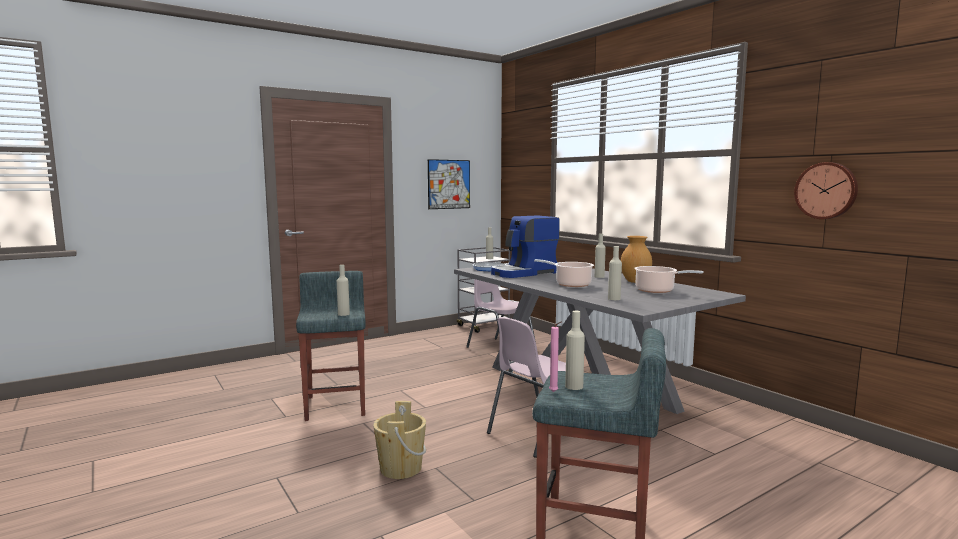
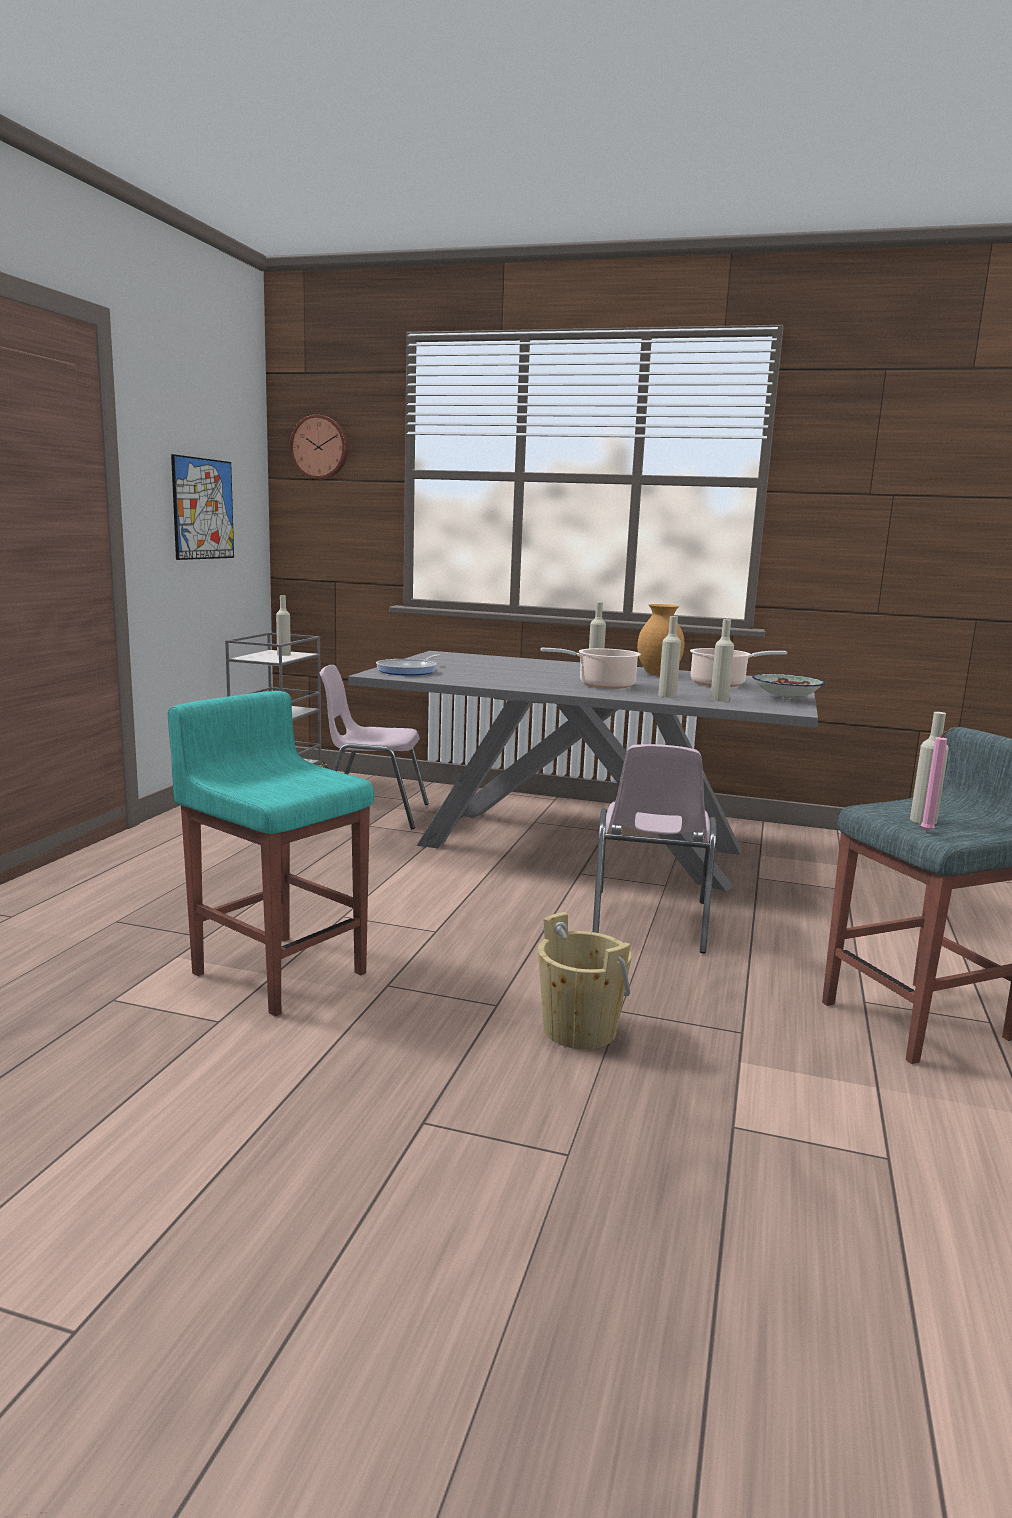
camera: 40 degrees left, 5 degrees up
grey stool [296,271,366,421] -> turquoise stool [168,691,374,1016]
beige bottle [337,265,350,316] -> beige bottle moved to [658,616,681,697]
coffee machine [491,215,560,278] -> none
wall clock [794,162,858,219] -> wall clock moved to [290,415,348,479]
none -> bowl [752,674,826,700]

